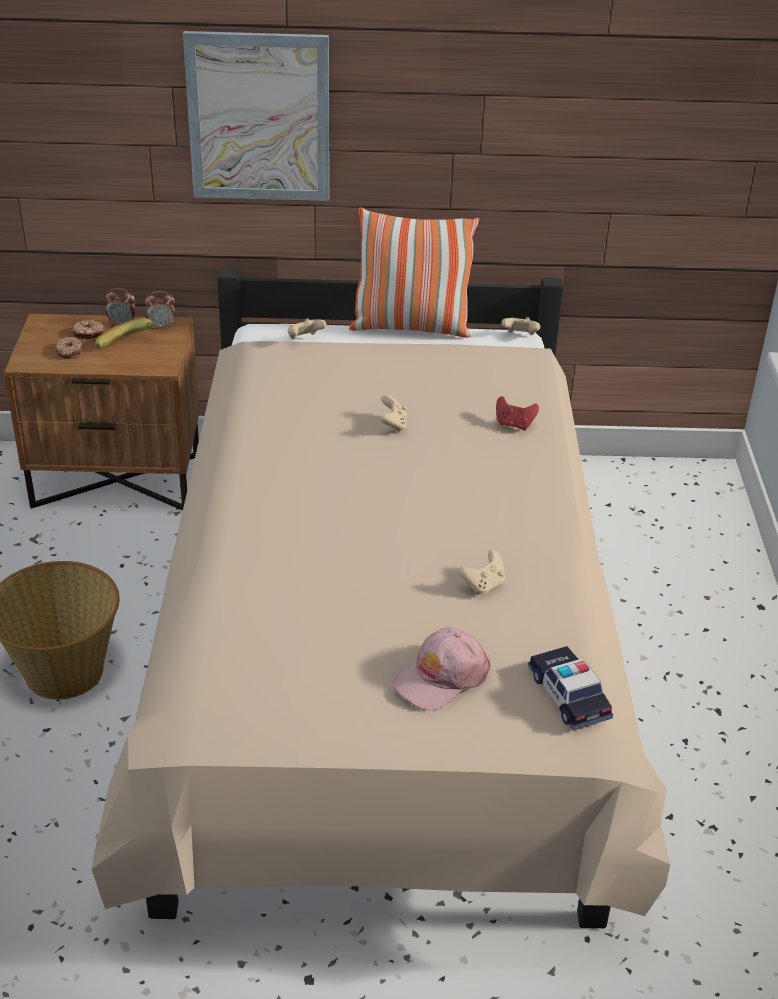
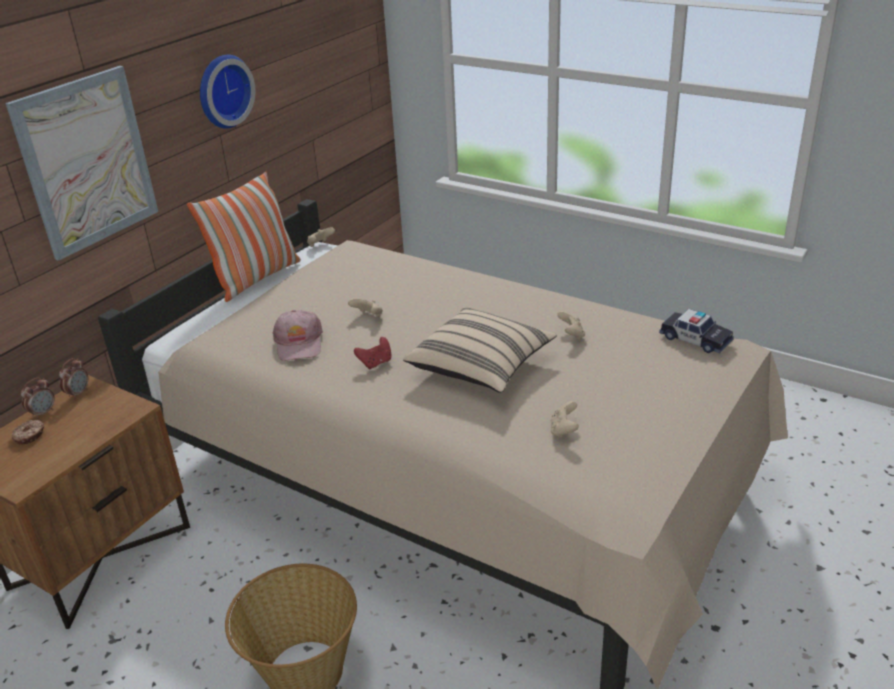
camera: 55 degrees left, 5 degrees down
donut [56,337,83,359] -> none
banana [95,318,156,348] -> none
beige game controller [288,319,326,339] -> beige game controller moved to [550,401,579,439]
pink cap [392,627,490,711] -> pink cap moved to [272,310,323,361]
red game controller [496,396,539,431] -> red game controller moved to [354,337,392,370]
toy car [528,646,613,730] -> toy car turned 150 degrees counterclockwise [659,309,734,353]
none -> wall clock [200,55,255,129]
none -> beige pillow [403,307,557,393]

